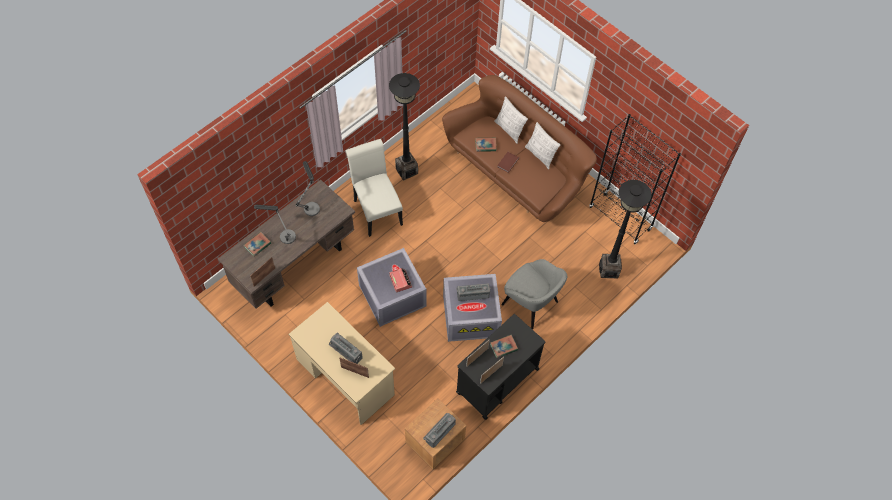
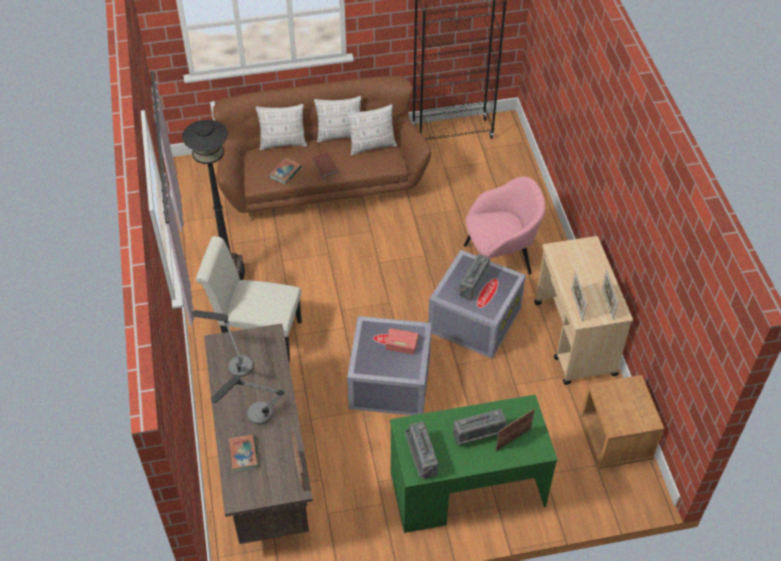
camera: 55 degrees left, 10 degrees down
beige desk [288,302,395,425] -> green desk [390,394,558,533]
radio [423,413,456,448] -> radio moved to [405,422,439,479]
black cart [456,314,545,420] -> beige cart [534,236,633,385]
book [490,335,518,358] -> none
grey armchair [501,259,567,329] -> pink armchair [464,176,545,274]
black floor lamp [599,180,651,278] -> none
none -> pillow [346,104,397,156]

